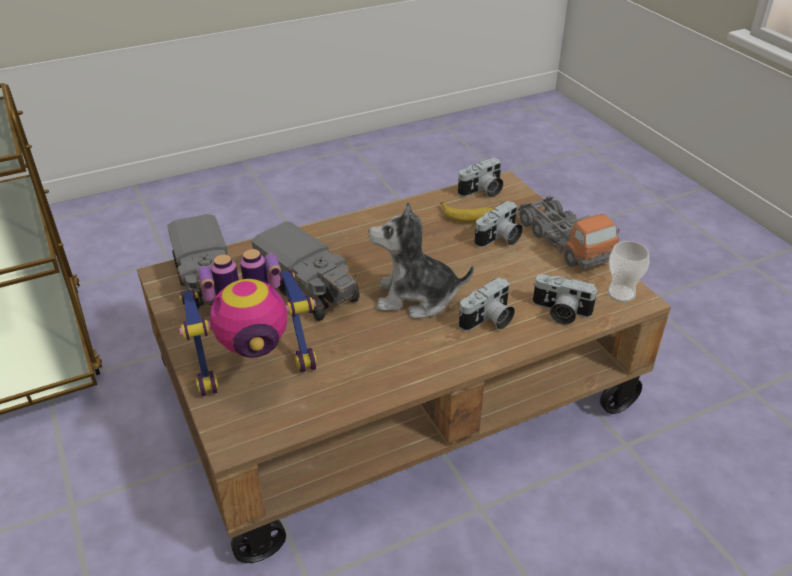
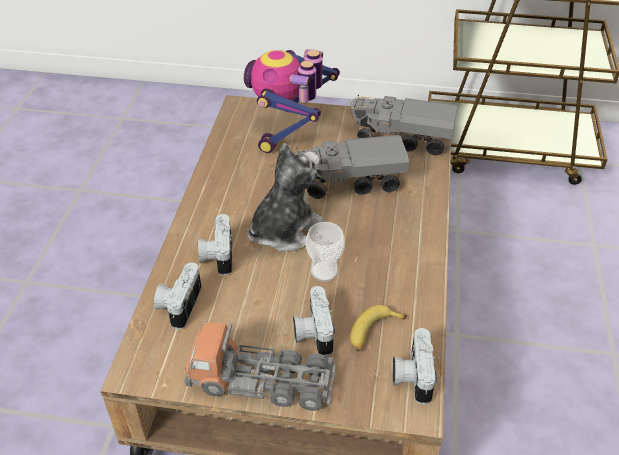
camera: 125 degrees right, 5 degrees up
camera [532,274,598,325] -> camera turned 45 degrees counterclockwise [154,262,201,330]
cup [607,241,649,302] -> cup moved to [306,222,345,282]

